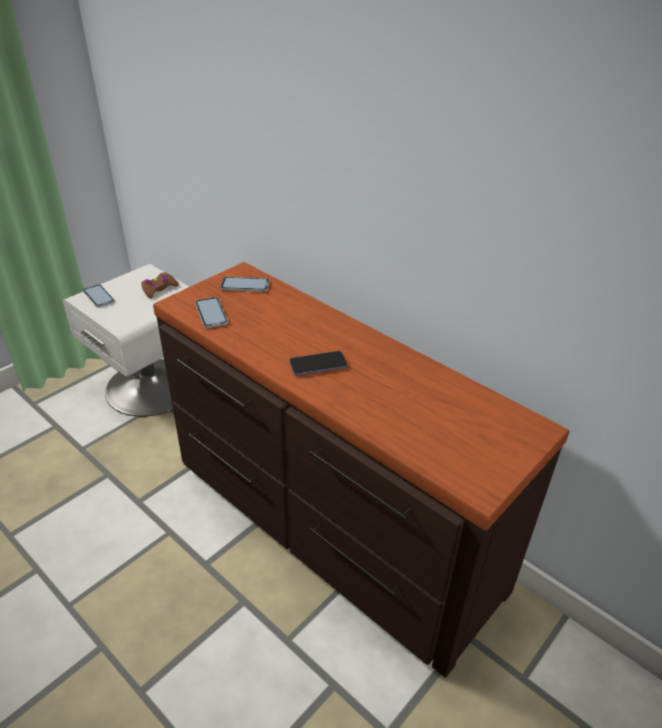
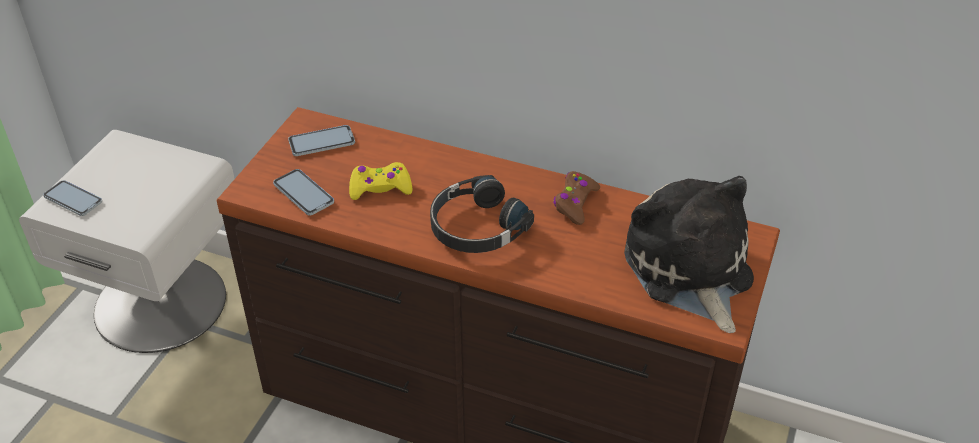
camera: 20 degrees left, 5 degrees up
brown game controller [141,272,179,298] -> brown game controller moved to [553,171,600,225]
phone [289,351,348,376] -> black headphones [430,175,534,253]
none -> yellow game controller [349,162,412,200]
none -> plush toy [624,176,754,333]

